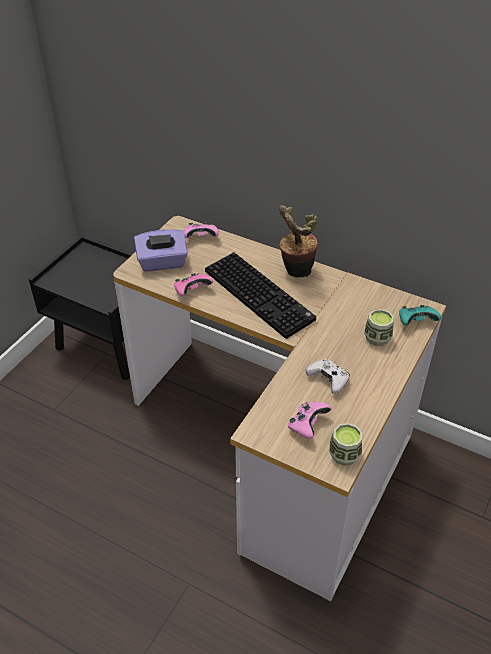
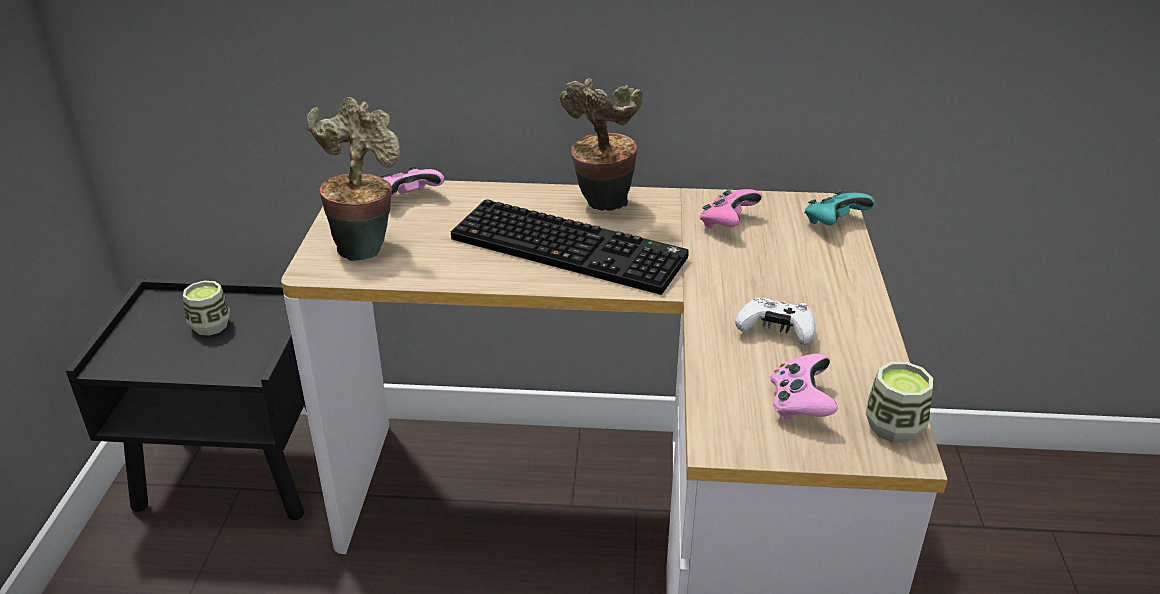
camera: 25 degrees left, 10 degrees down
purple tissue box [134,229,188,271] -> potted plant [307,97,400,261]
pink game controller [174,273,213,296] -> pink game controller moved to [700,189,762,228]
cup [364,309,394,346] -> cup moved to [183,281,230,336]

